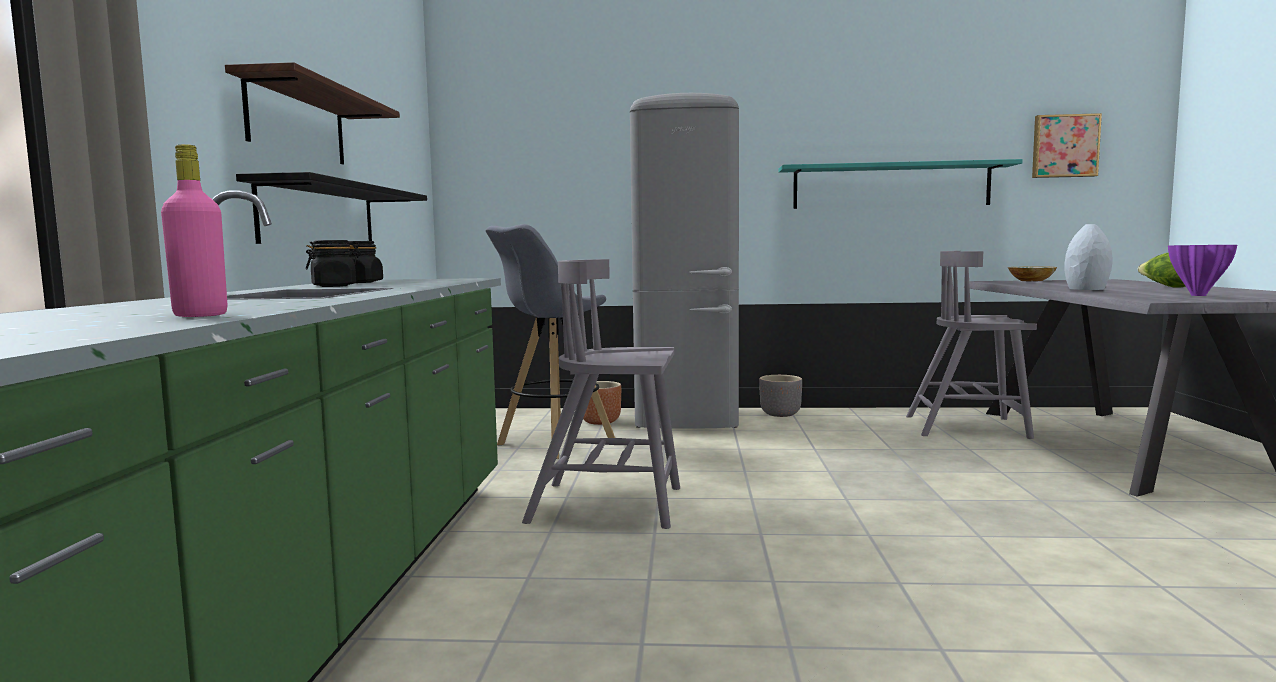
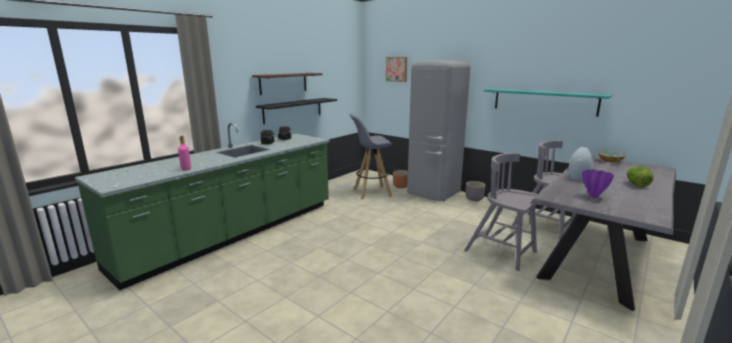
camera: 35 degrees right, 10 degrees up
grey chair [522,259,680,529] -> grey chair moved to [464,153,537,271]
picture [1032,113,1102,178] -> picture moved to [386,57,407,82]

